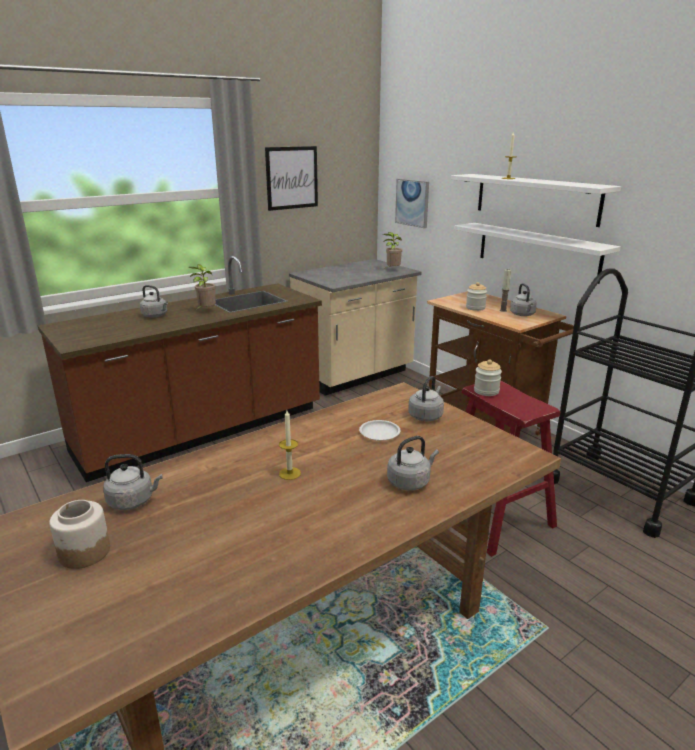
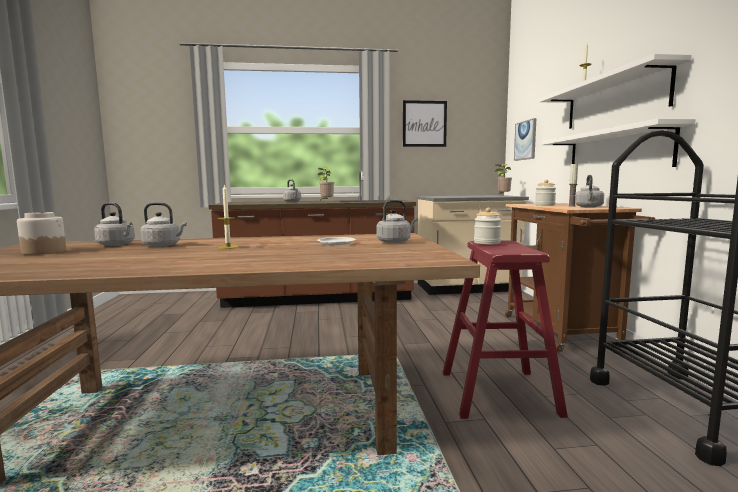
camera: 30 degrees right, 15 degrees down
grey kettle [387,436,439,491] -> grey kettle moved to [140,202,187,247]

